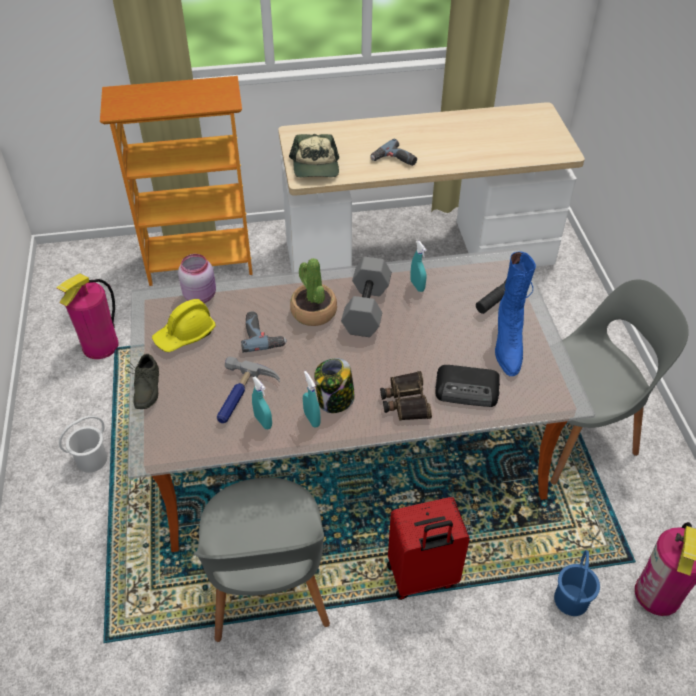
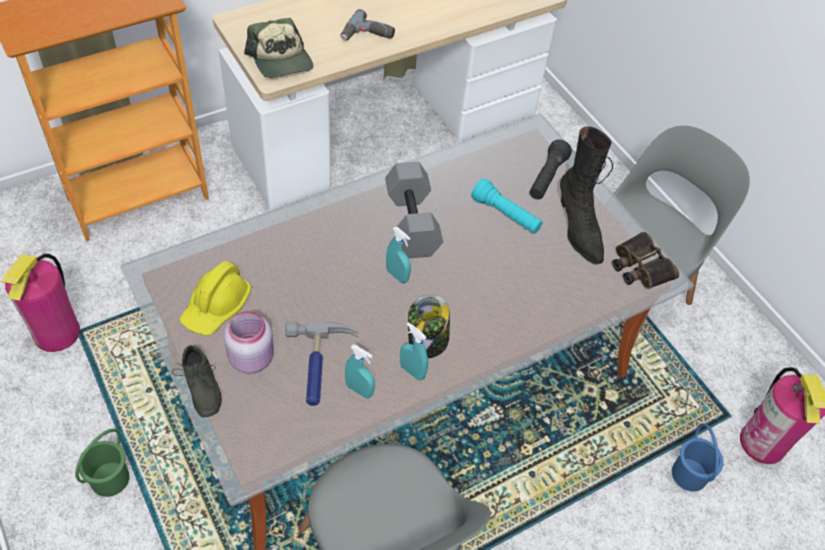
camera: 25 degrees left, 5 degrees up
white bucket [59,416,107,472] -> green bucket [75,429,130,497]
pink jar [178,254,216,303] -> pink jar moved to [224,311,274,374]
power drill [241,311,287,353] -> none
potted plant [290,258,337,326] -> none
binoculars [380,371,432,421] -> binoculars moved to [612,232,679,289]
red suitcase [387,497,470,600] -> none
turquoise spray bottle [410,241,426,292] -> turquoise spray bottle moved to [386,226,411,283]
radio [435,365,500,407] -> none
blue boot [495,251,536,376] -> black boot [560,126,613,265]
none -> turquoise flashlight [471,179,542,234]

